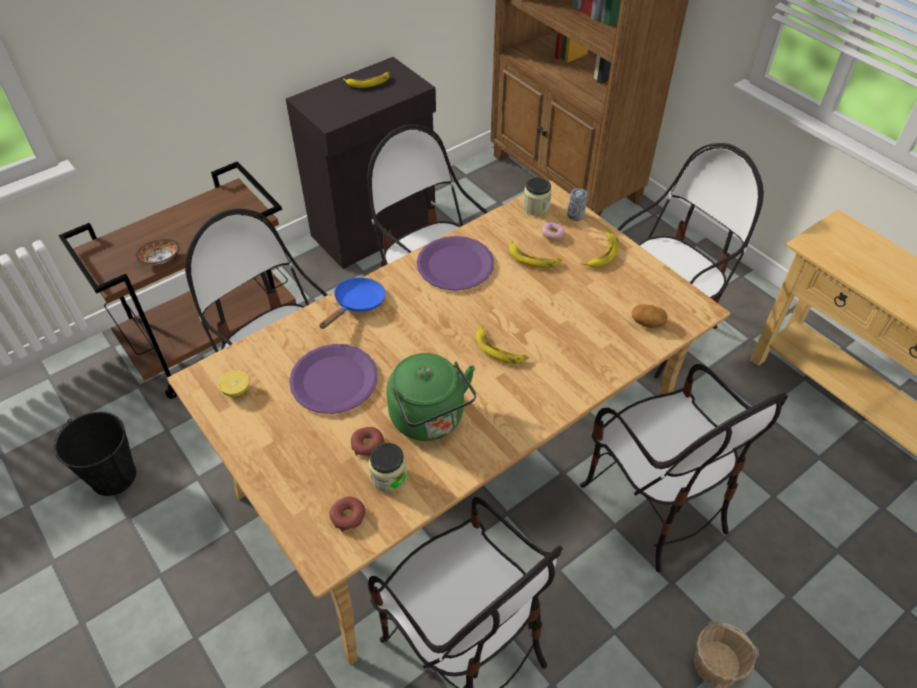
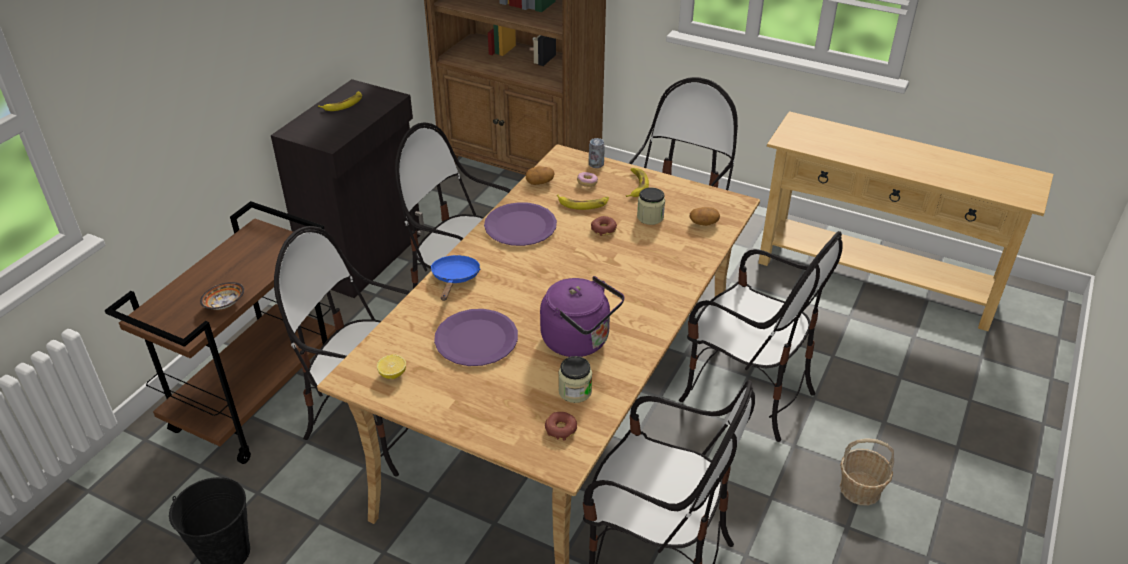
camera: 25 degrees left, 10 degrees down
donut [351,427,385,457] -> donut moved to [591,216,617,236]
green kettle [387,353,476,441] -> purple kettle [540,276,624,357]
banana [476,324,529,364] -> none
jar [523,177,552,216] -> jar moved to [637,188,665,225]
none -> potato [526,166,555,185]

